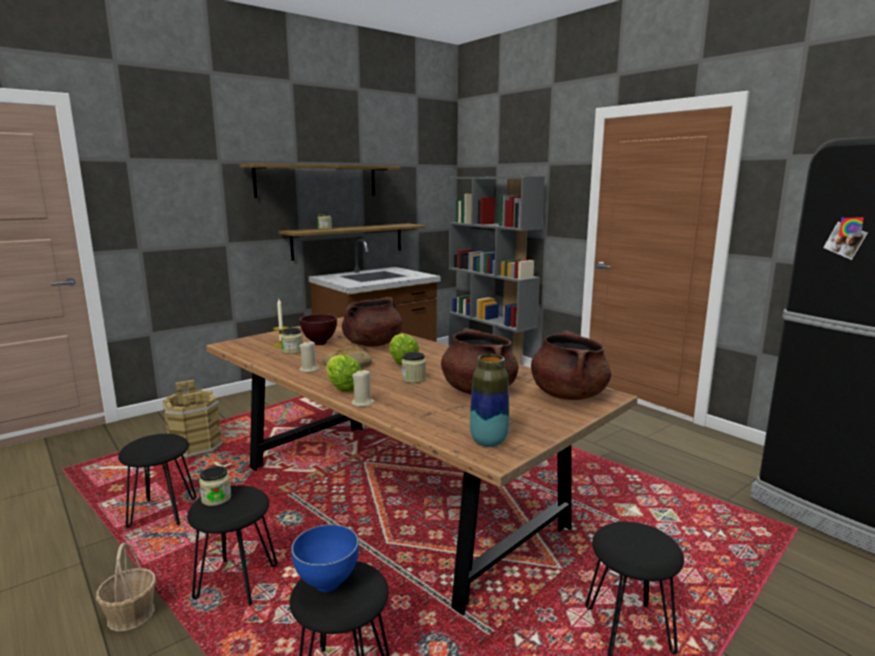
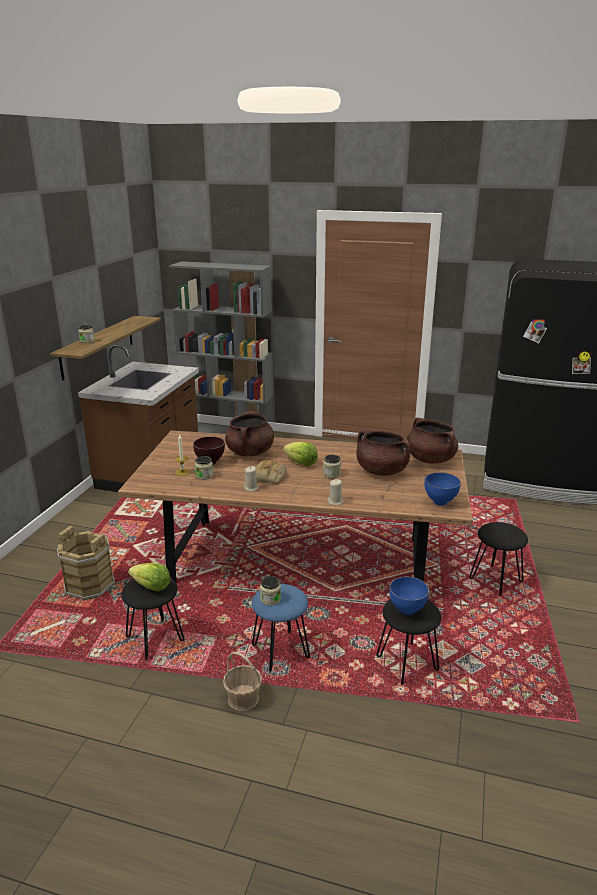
camera: 35 degrees left, 10 degrees up
black stool [187,486,277,606] -> blue stool [252,584,310,672]
shelf [240,163,400,198] -> none
lettuce [326,355,362,392] -> lettuce moved to [128,563,171,591]
vase [470,354,509,447] -> blue bowl [424,472,461,506]

